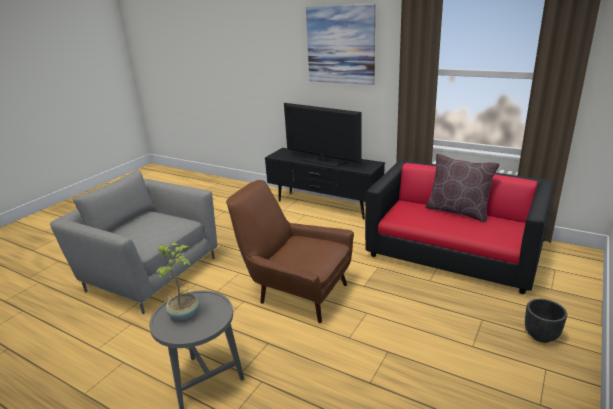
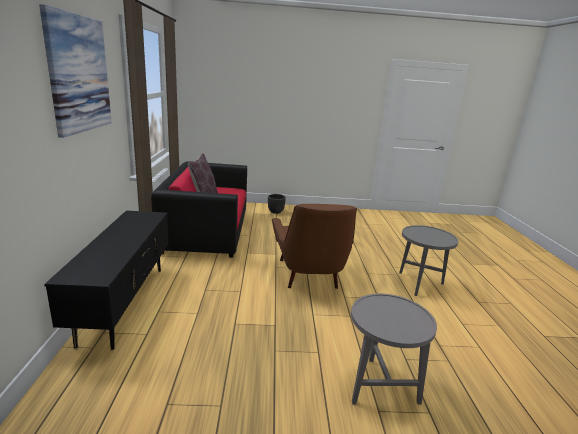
camera: 125 degrees left, 5 degrees down
grey armchair [50,170,218,314] -> grey side table [351,294,437,405]
potted plant [156,243,200,320] -> none
television [284,103,362,167] -> none

